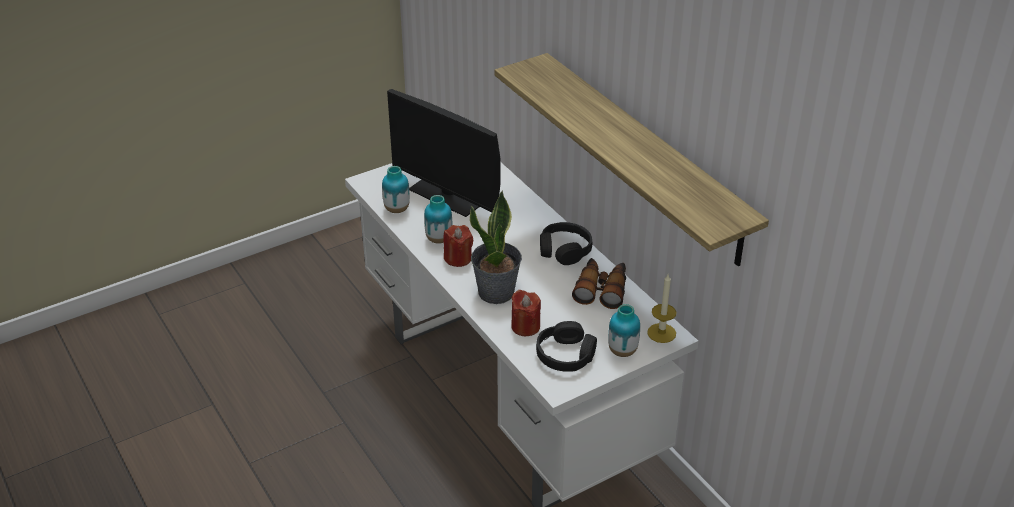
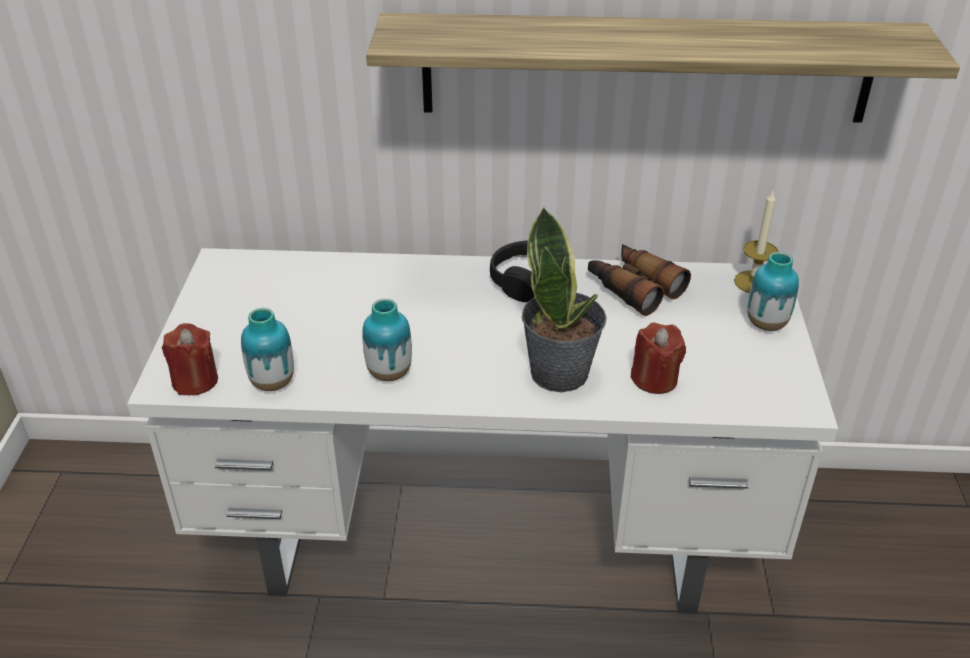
camera: 55 degrees left, 0 degrees up
monitor [387,89,501,217] -> none
red candle [443,225,474,267] -> red candle moved to [162,323,218,396]
black headphones [536,321,597,372] -> none

